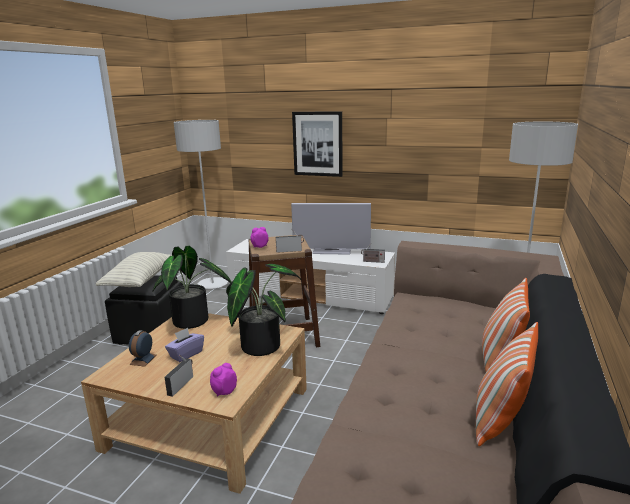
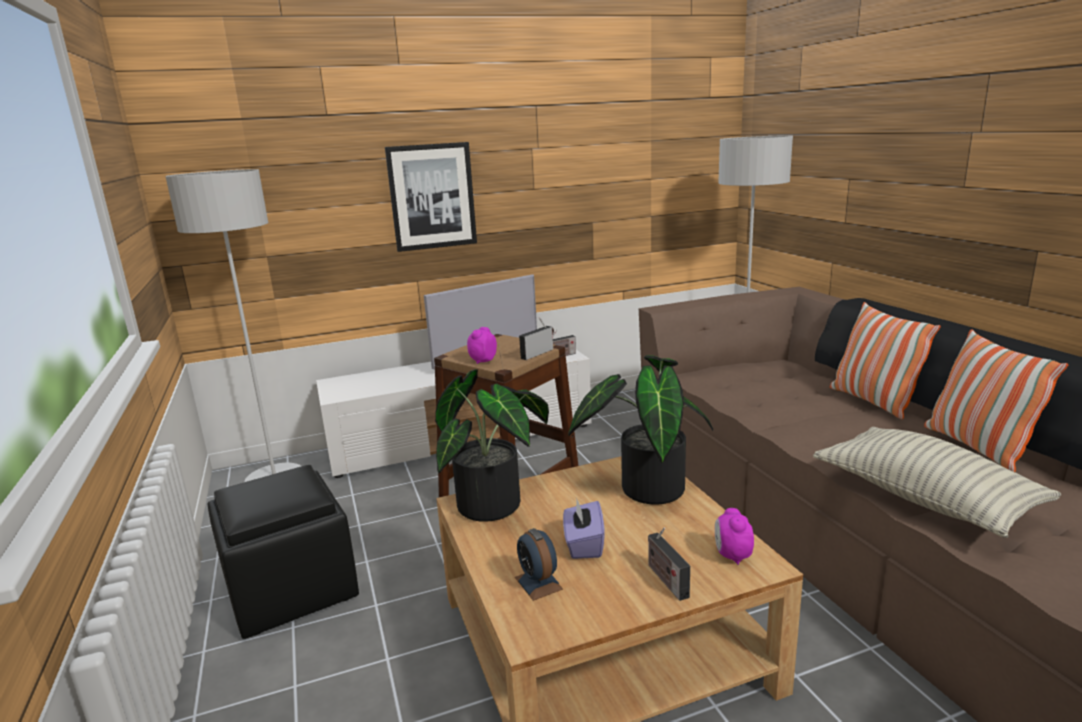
camera: 40 degrees left, 0 degrees up
pillow [95,252,172,287] -> pillow moved to [813,427,1061,538]

